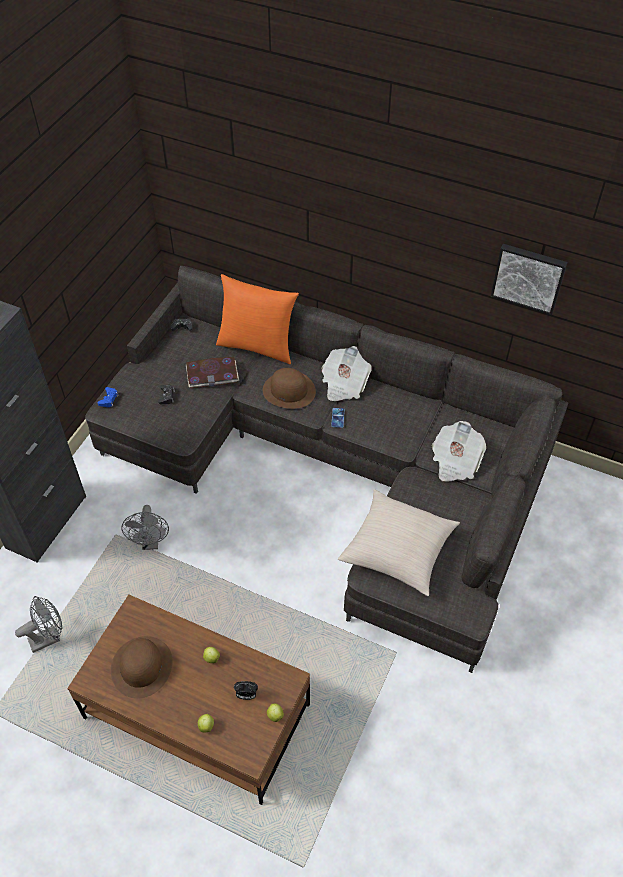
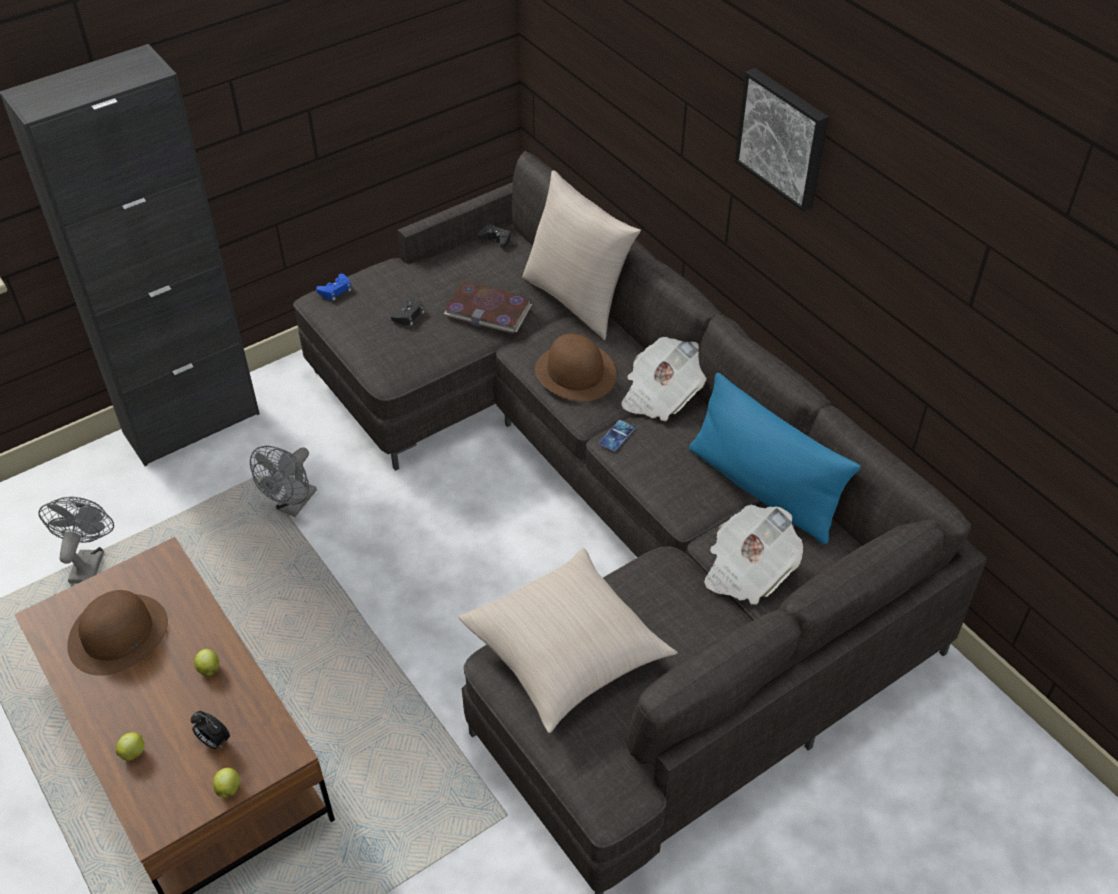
camera: 30 degrees right, 5 degrees down
grey fan [15,596,62,653] -> grey fan turned 90 degrees counterclockwise [38,497,114,584]
orange pillow [216,274,299,364] -> beige pillow [522,170,641,340]
picture [490,244,568,315] -> picture moved to [735,68,829,212]
none -> blue pillow [689,373,861,545]

